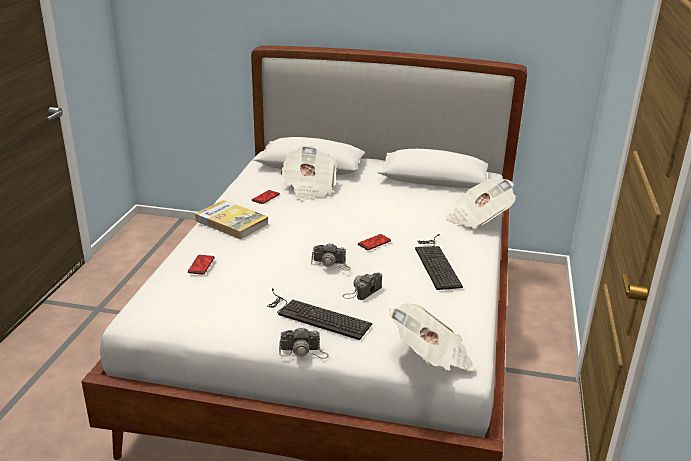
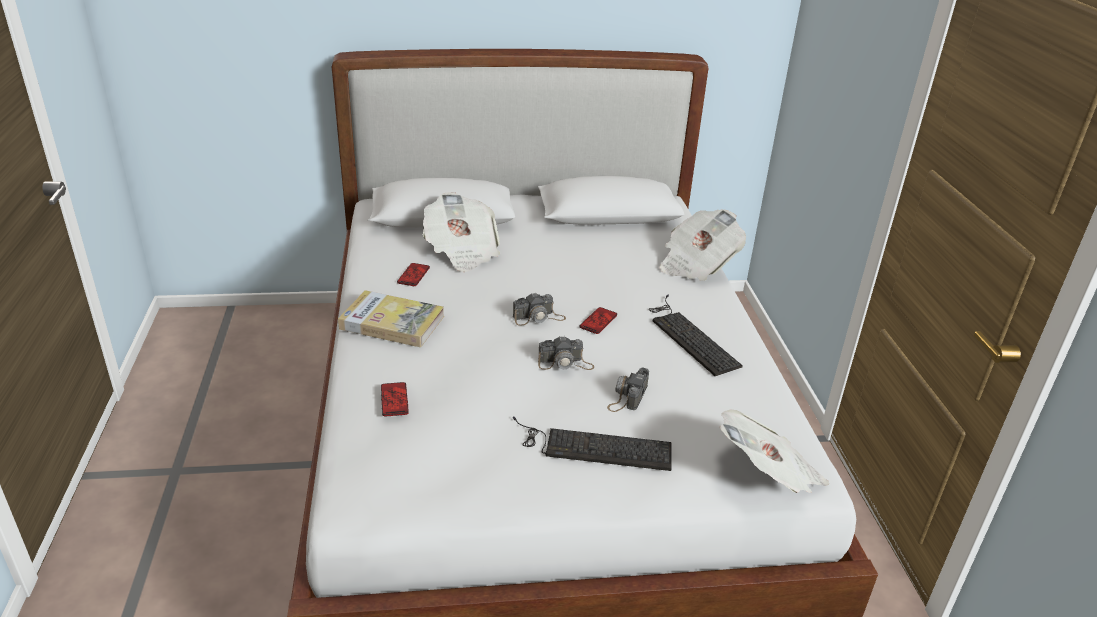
camera: 20 degrees left, 5 degrees up
camera [279,327,329,359] -> camera moved to [513,292,566,326]

